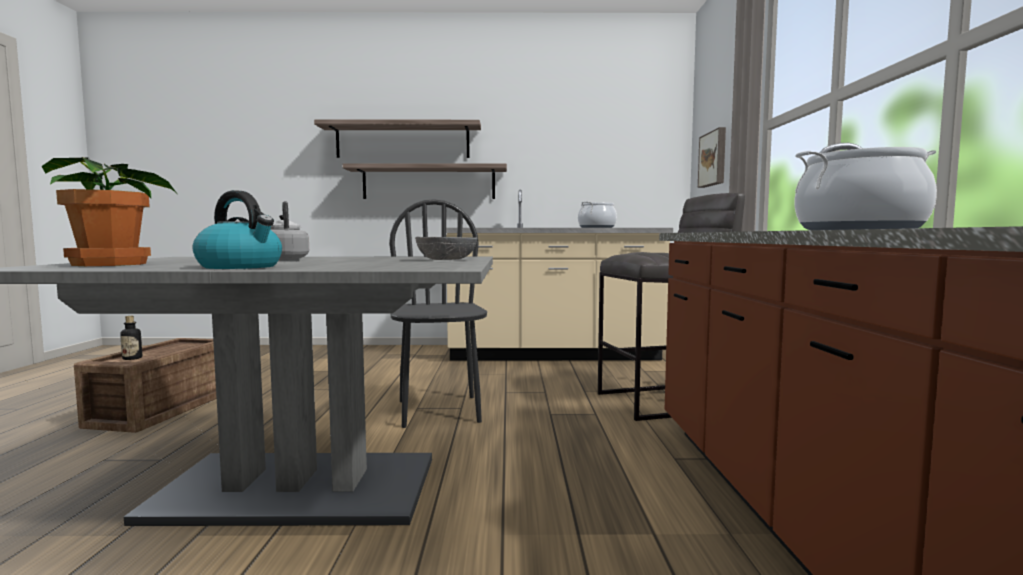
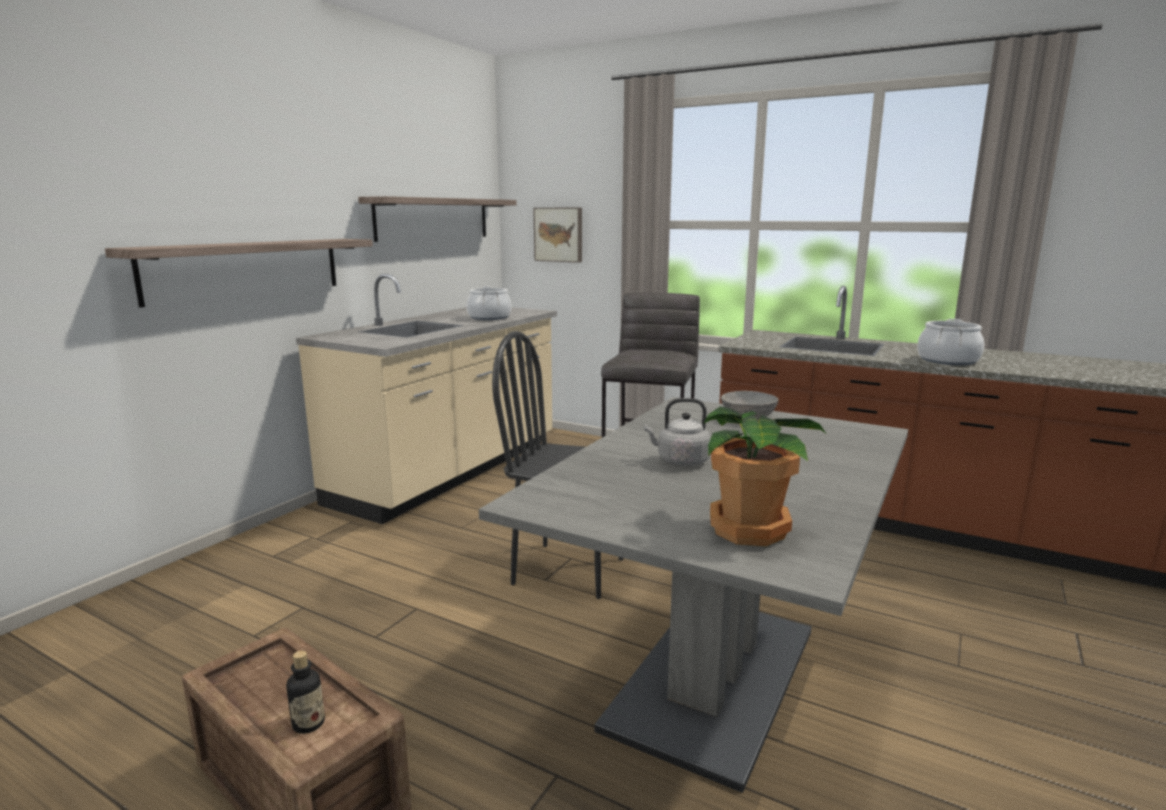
camera: 60 degrees left, 10 degrees up
kettle [192,190,282,269] -> none
shelf [314,119,481,158] -> shelf moved to [358,196,516,242]

